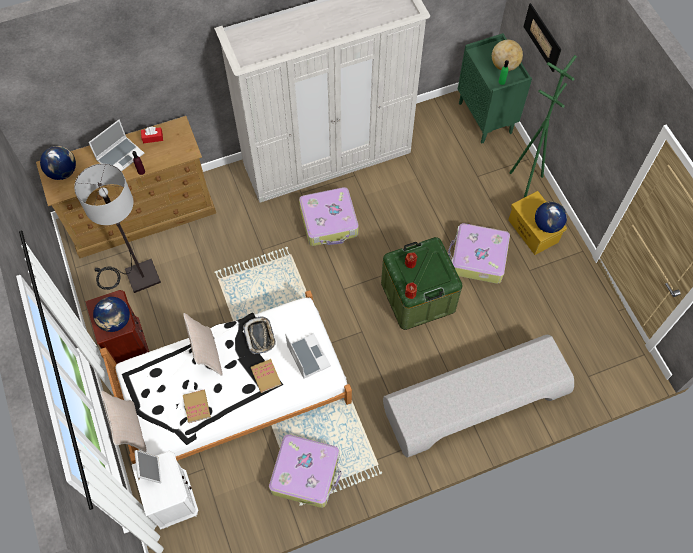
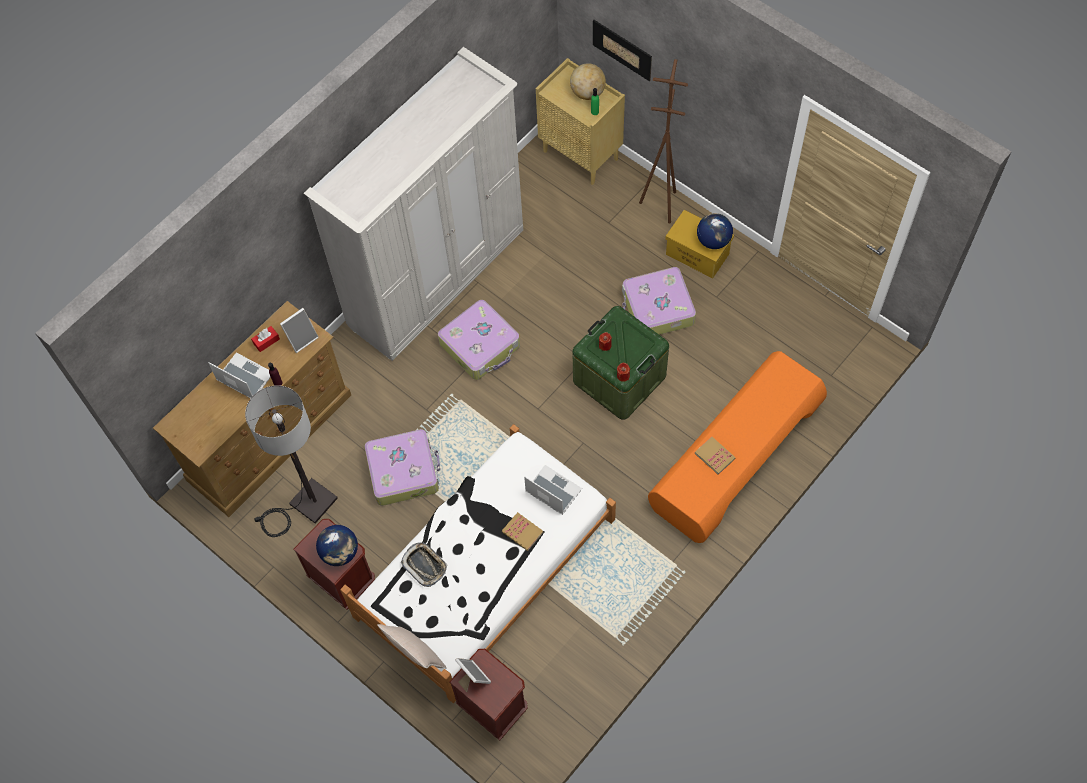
camera: 25 degrees left, 0 degrees up
globe [40,146,76,180] -> none
laptop [89,120,144,172] -> laptop turned 75 degrees counterclockwise [208,352,271,398]
white nightstand [132,451,199,530] -> brown nightstand [450,649,528,741]
beige pillow [183,313,222,376] -> none
book [183,389,211,423] -> book moved to [695,437,736,475]
tray [243,316,276,354] -> tray moved to [401,542,448,587]
suitcase [269,434,342,508] -> suitcase moved to [365,429,440,506]
grey bench [383,335,574,457] -> orange bench [648,351,827,543]
green cabinet [458,33,532,143] -> beige cabinet [536,58,625,185]
green clothes rack [510,55,577,198] -> brown clothes rack [639,59,688,224]
none -> picture frame [280,308,319,353]

